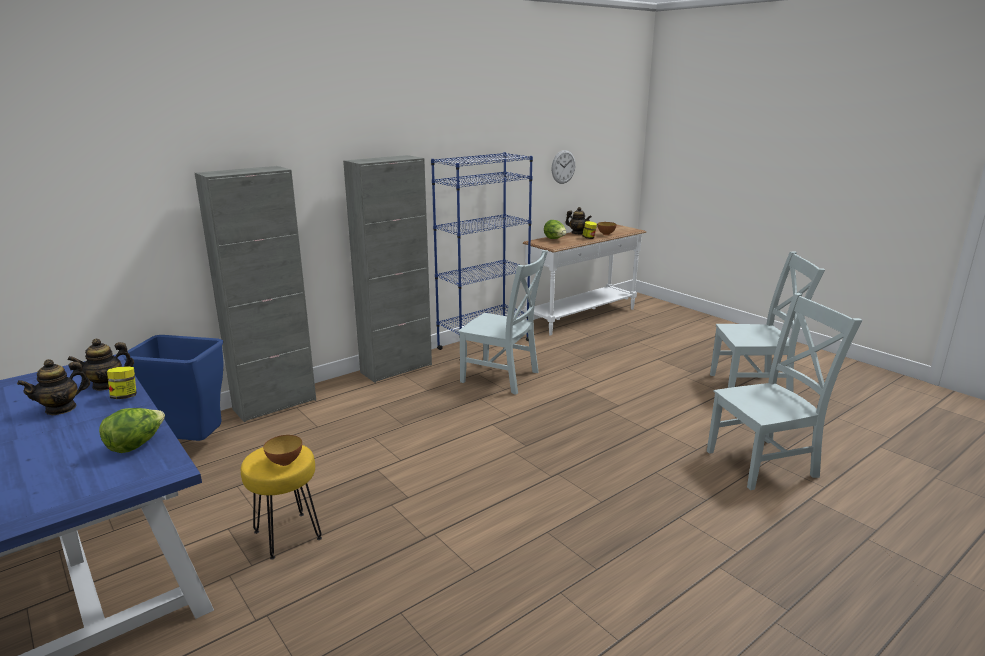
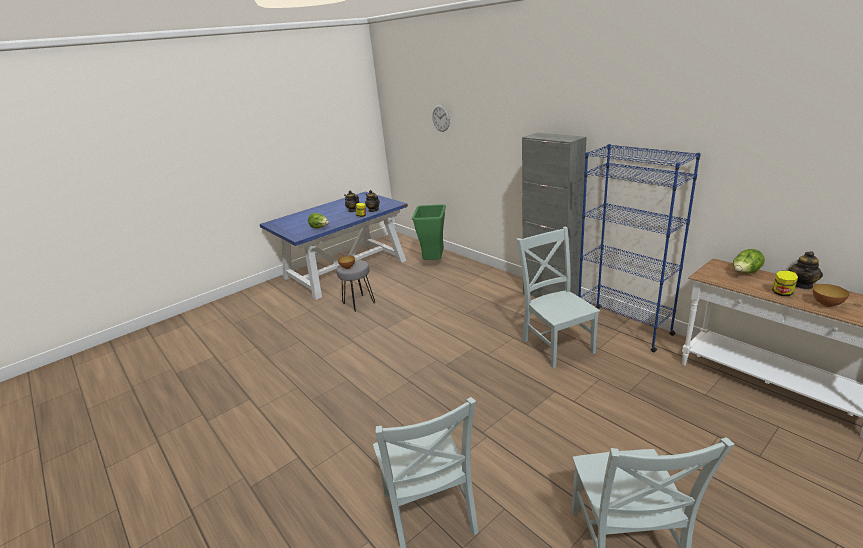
camera: 90 degrees right, 5 degrees up
blue trash can [122,335,224,441] -> green trash can [412,204,446,260]
grey cabinet [195,166,316,422] -> none
yellow stool [241,445,322,560] -> grey stool [336,260,375,312]
grey chair [458,250,548,395] -> grey chair turned 135 degrees clockwise [516,227,600,368]
wall clock [551,150,576,184] -> wall clock moved to [432,105,450,132]

